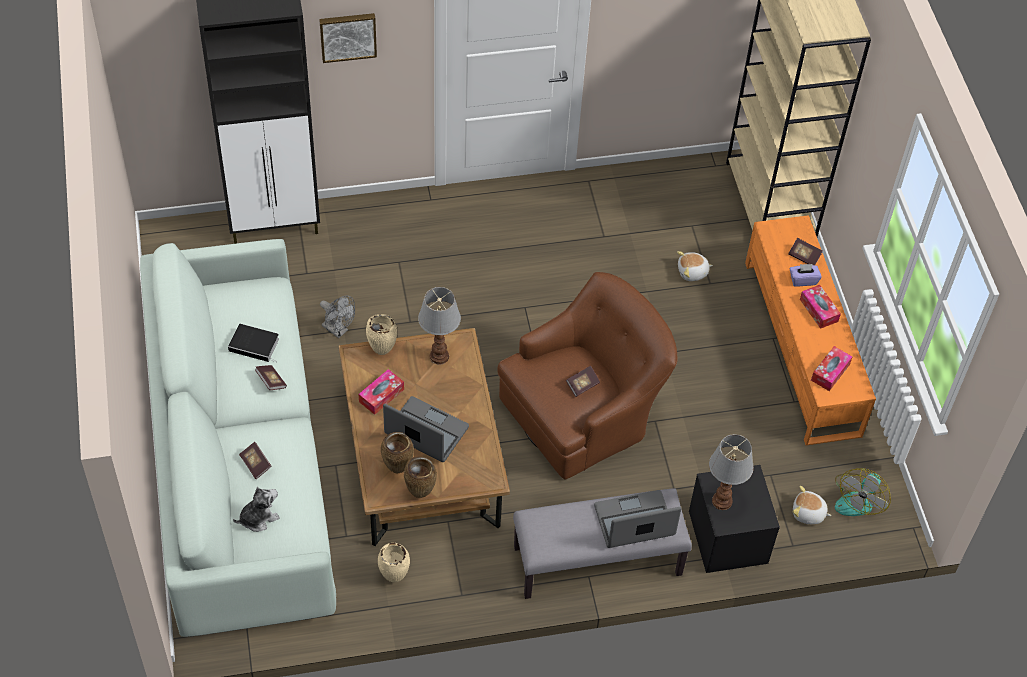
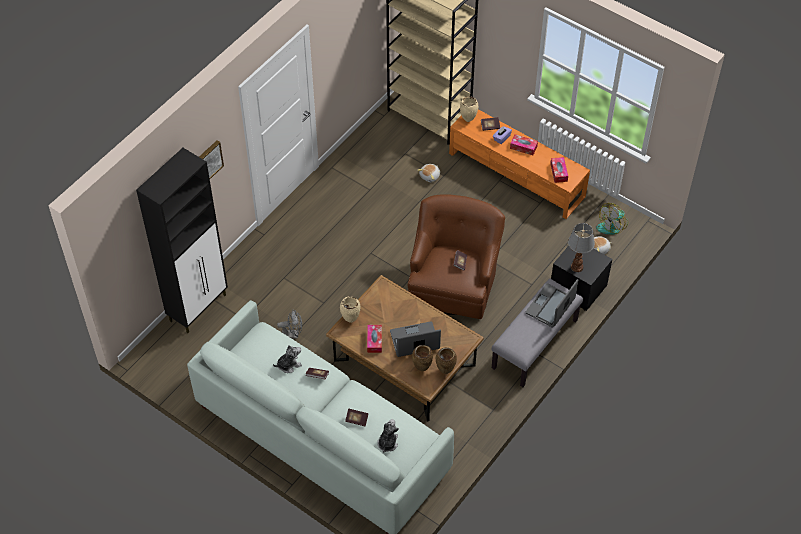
camera: 40 degrees left, 0 degrees up
book [228,324,279,362] -> plush toy [273,345,302,373]
beige vase [378,543,410,582] -> beige vase moved to [460,96,478,122]
table lamp [418,287,461,365] -> none
fan [835,468,891,516] -> fan turned 60 degrees clockwise [596,203,628,235]

